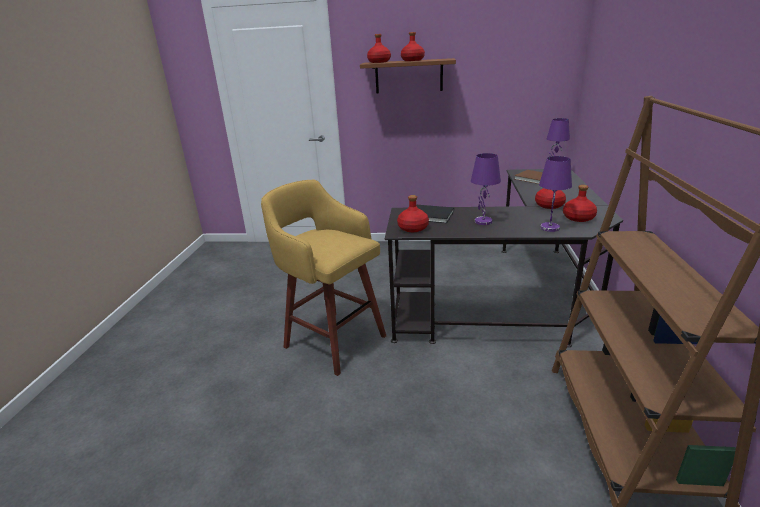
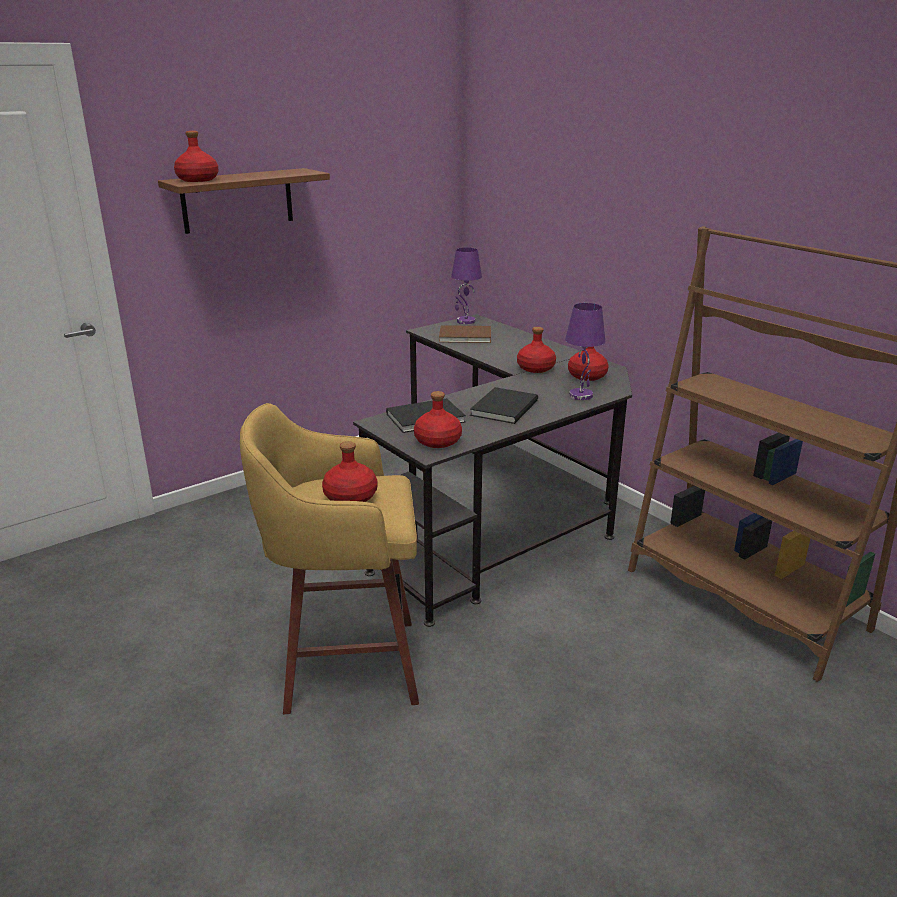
camera: 45 degrees left, 0 degrees up
red bottle [401,32,425,61] -> red bottle moved to [322,441,377,502]
purple table lamp [471,153,501,225] -> black book [470,387,538,424]

